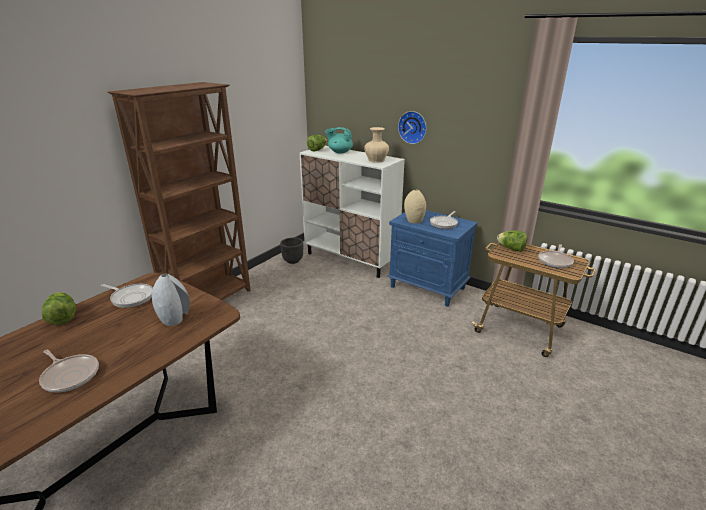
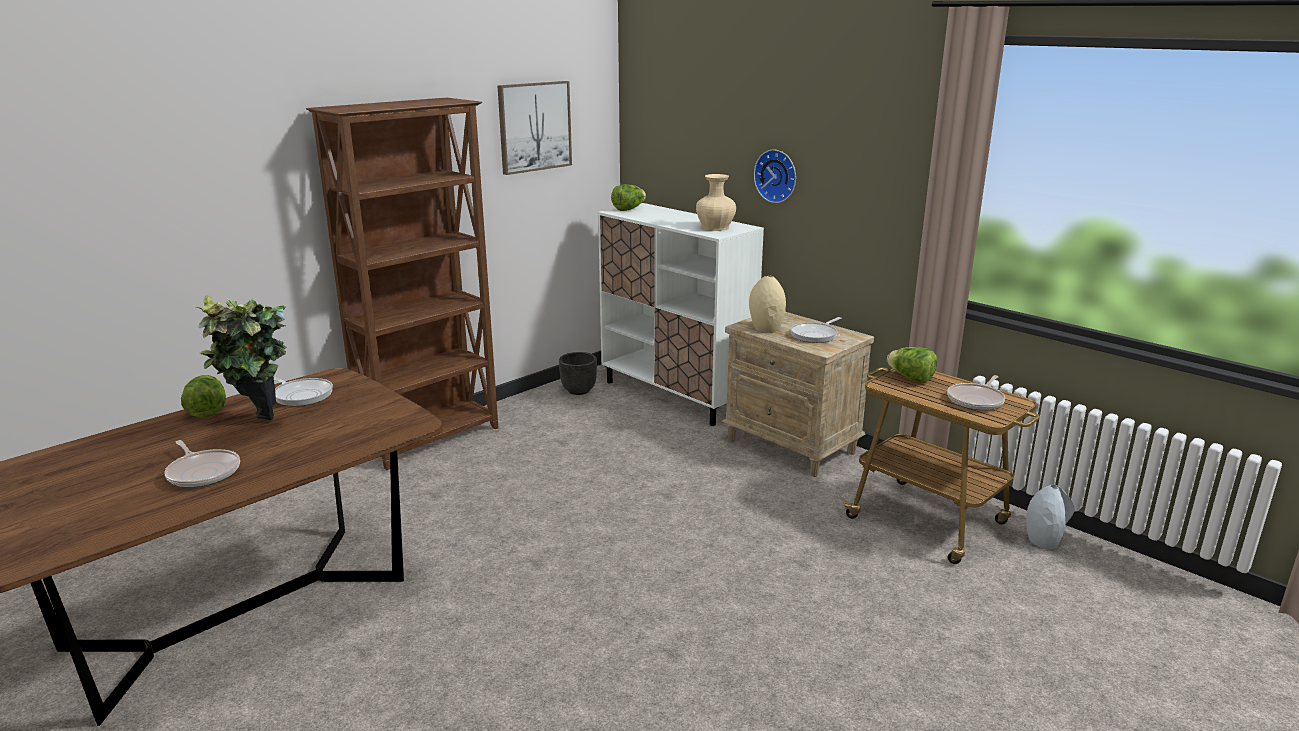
camera: 10 degrees right, 5 degrees down
grey vase [152,274,190,326] -> grey vase moved to [1026,484,1074,549]
turquoise teapot [325,127,353,154] -> none
blue nightstand [387,210,477,307] -> beige nightstand [721,312,874,477]
none -> potted plant [196,295,286,421]
none -> picture [498,81,572,175]

